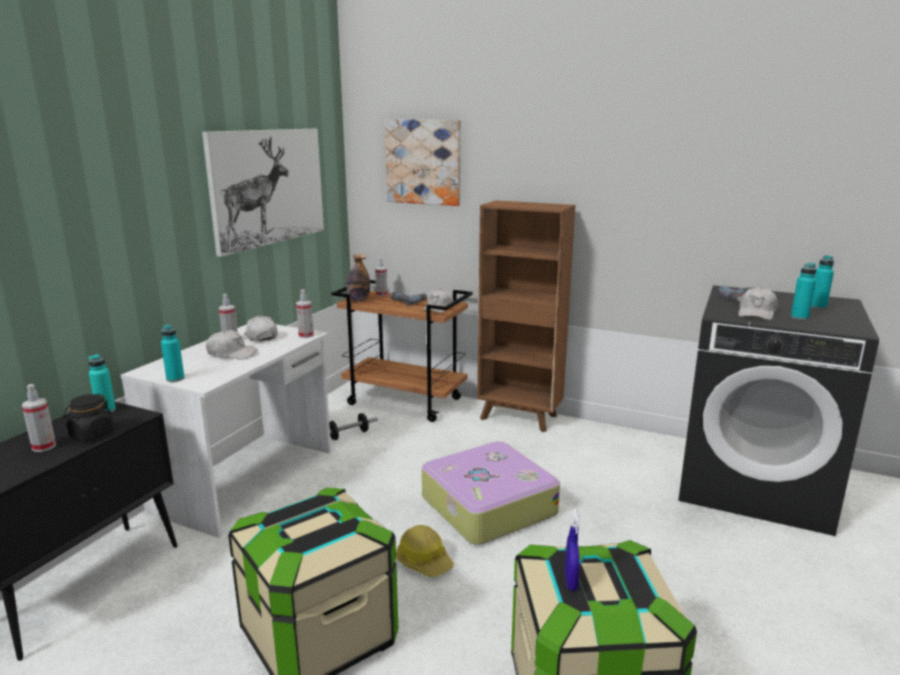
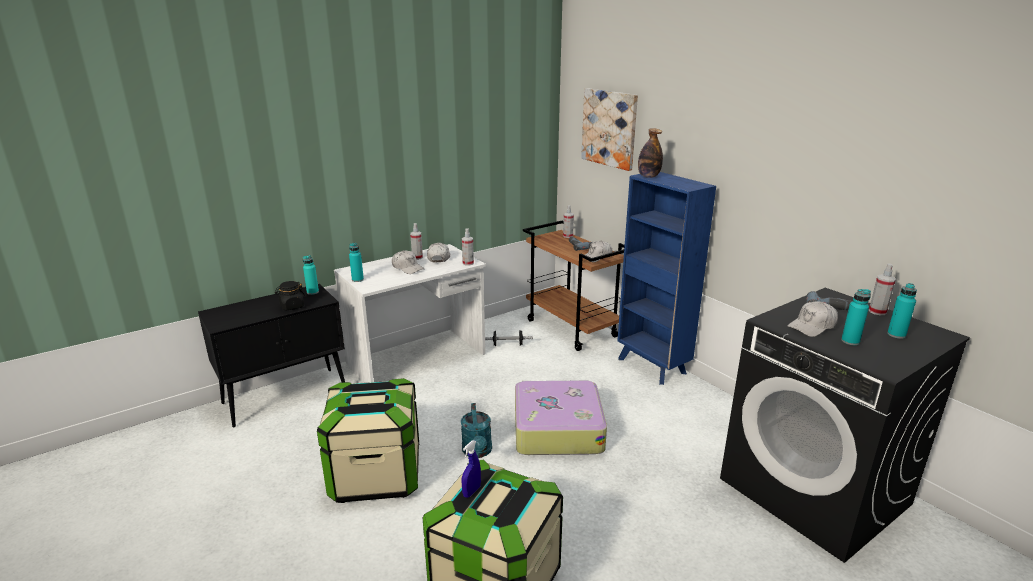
camera: 30 degrees right, 5 degrees up
spray bottle [22,384,56,452] -> spray bottle moved to [869,263,896,315]
picture [202,129,324,257] -> none
bottle [347,254,370,301] -> bottle moved to [638,128,663,178]
hard hat [396,525,454,577] -> turquoise watering can [461,403,492,458]
brown bookcase [477,200,575,432] -> blue bookcase [617,172,716,385]

